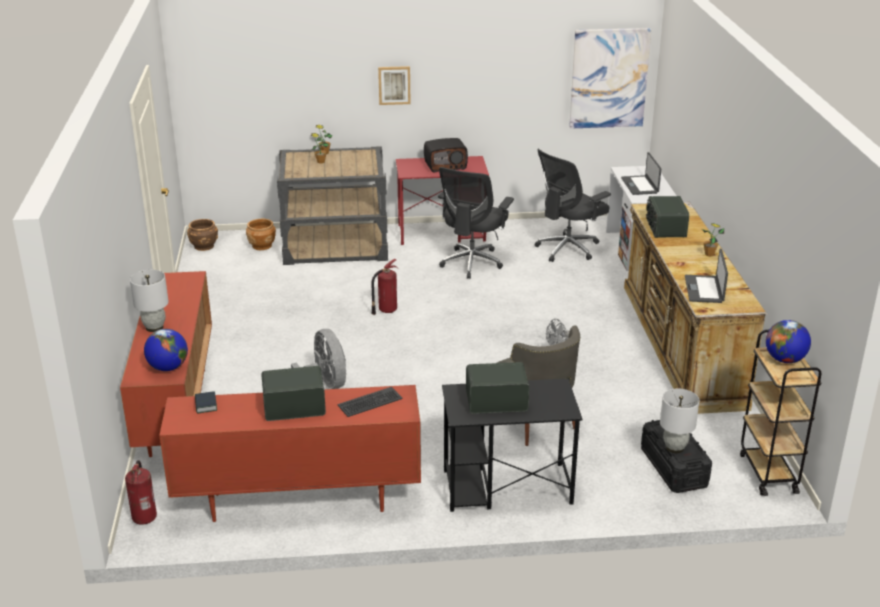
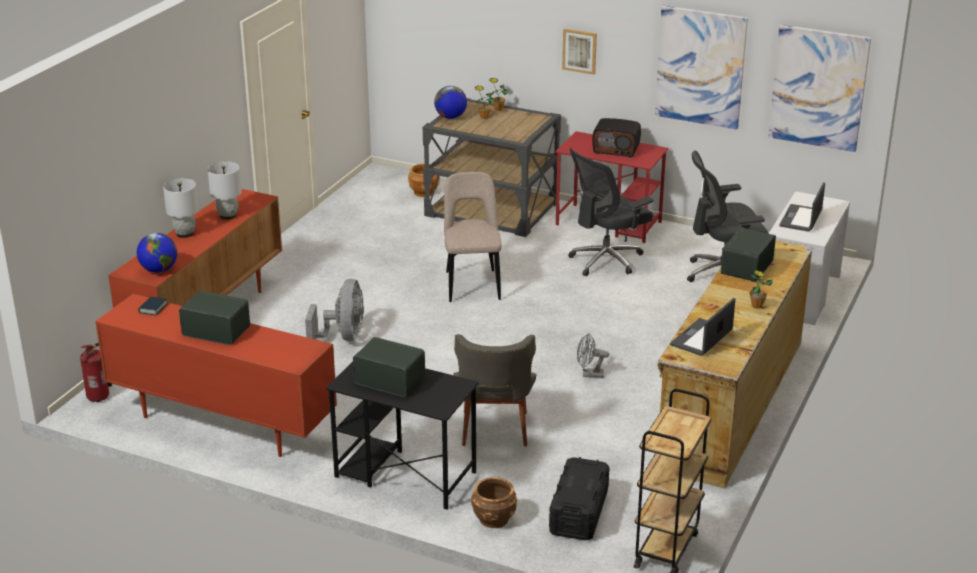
camera: 30 degrees right, 0 degrees up
brown planter [187,219,218,251] -> brown planter moved to [471,477,517,528]
keyboard [338,387,403,417] -> none
fire extinguisher [371,259,398,315] -> beige chair [444,172,501,302]
white table lamp [660,388,700,453] -> white table lamp moved to [207,161,242,220]
globe [766,320,811,363] -> globe moved to [434,86,467,119]
none -> picture [655,6,748,130]

